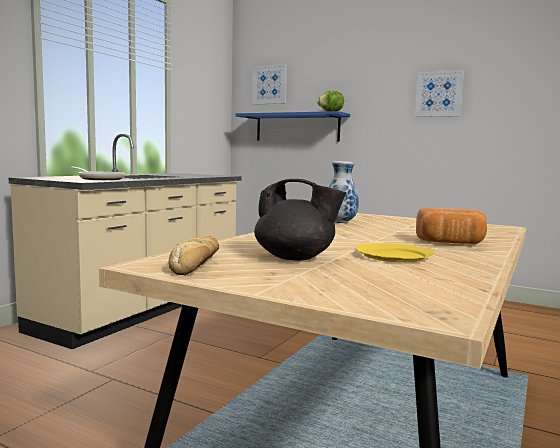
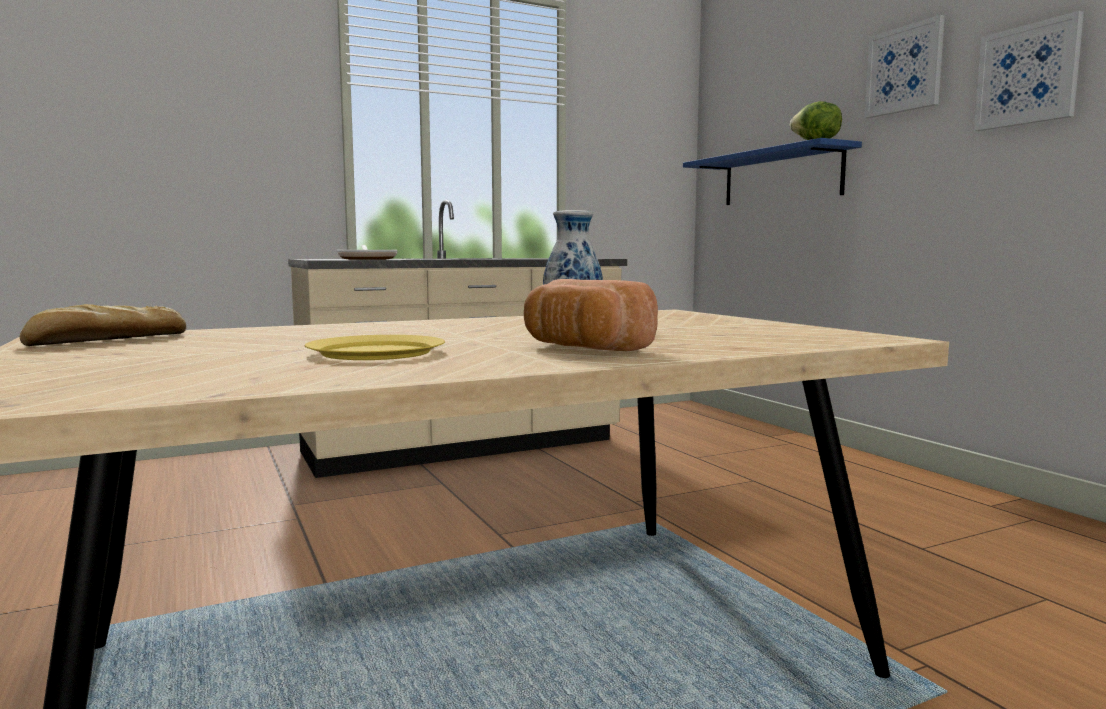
camera: 35 degrees right, 0 degrees up
picture [252,64,287,105] -> picture moved to [864,15,945,118]
black teapot [254,179,346,261] -> none

